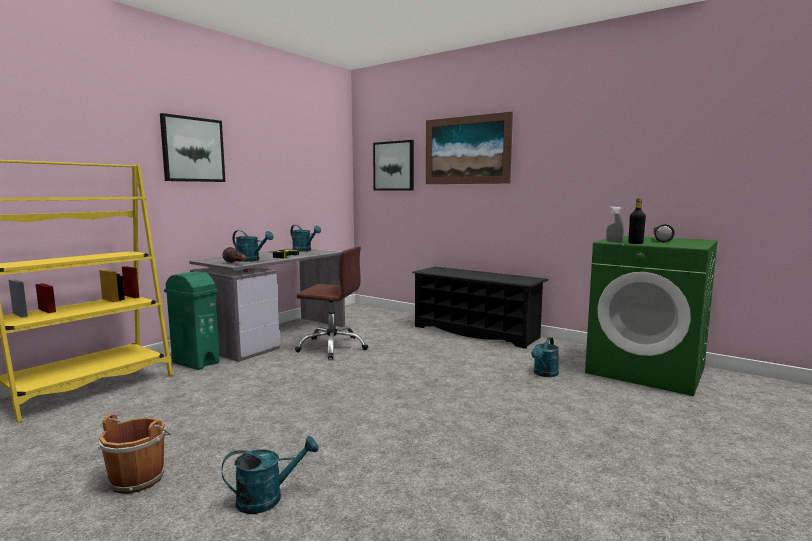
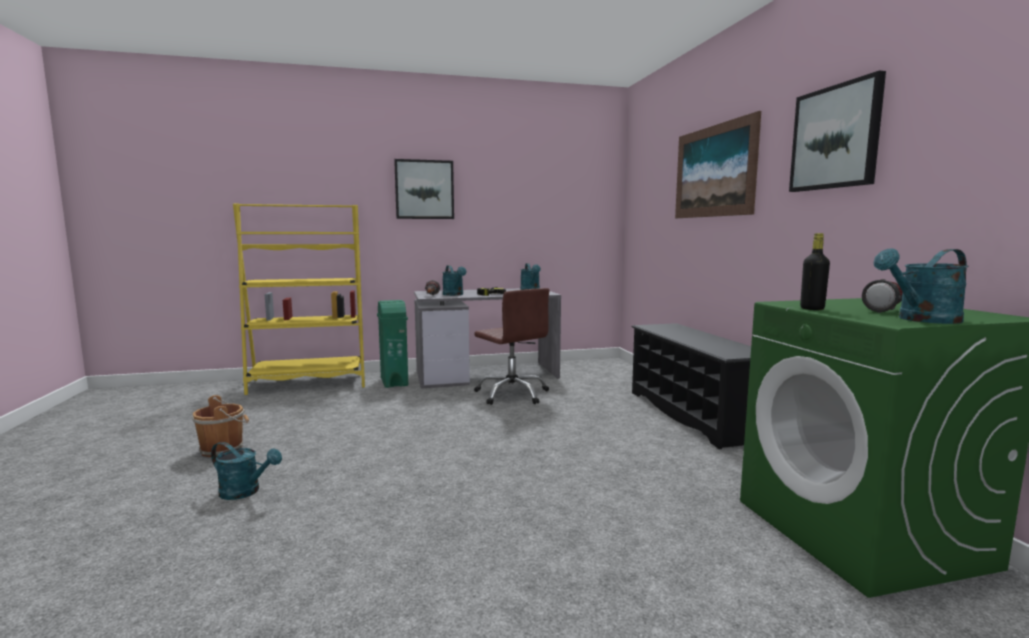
camera: 40 degrees right, 0 degrees up
picture [373,140,414,191] -> picture moved to [789,71,886,192]
turquoise watering can [531,337,559,377] -> turquoise watering can moved to [874,248,969,324]
grey spray bottle [606,206,624,243] -> none

